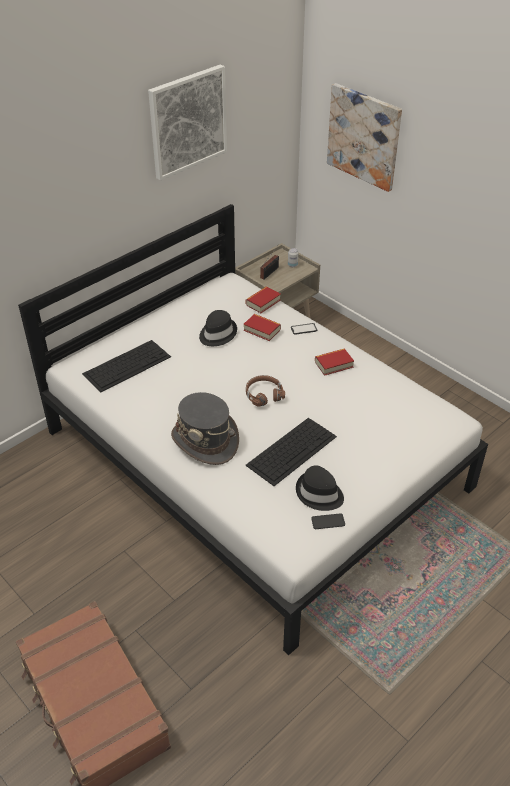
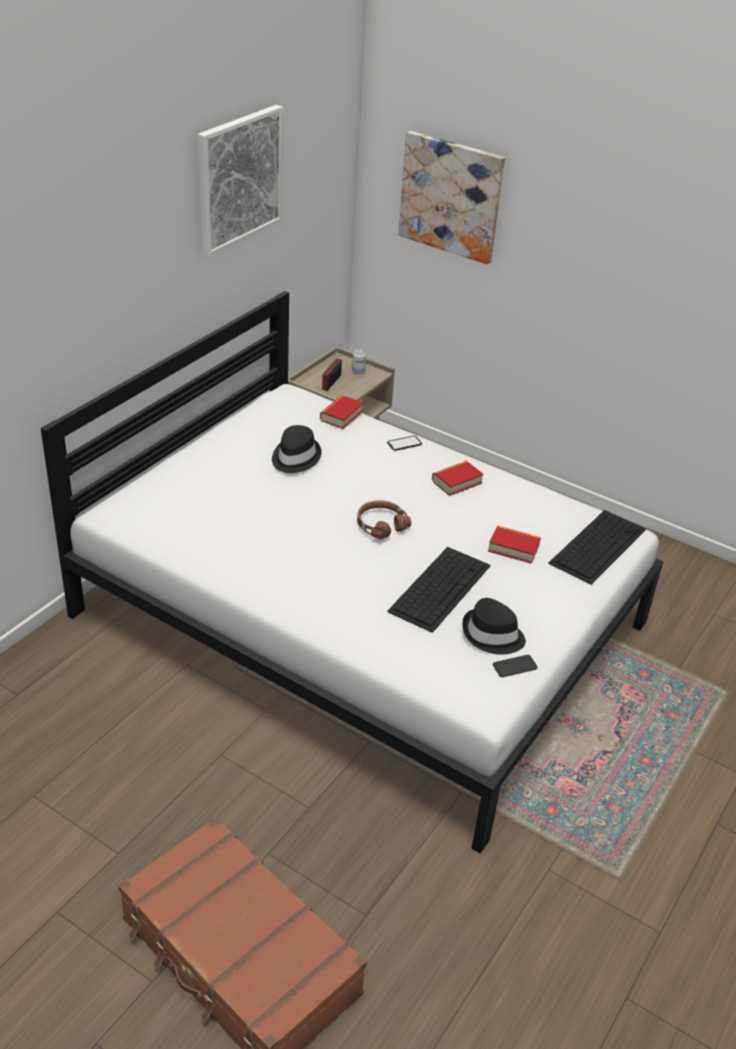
camera: 15 degrees left, 5 degrees down
keyboard [82,340,171,392] -> keyboard moved to [548,510,646,585]
grey hat [171,392,239,465] -> none
book [243,314,281,341] -> book moved to [488,526,541,564]

